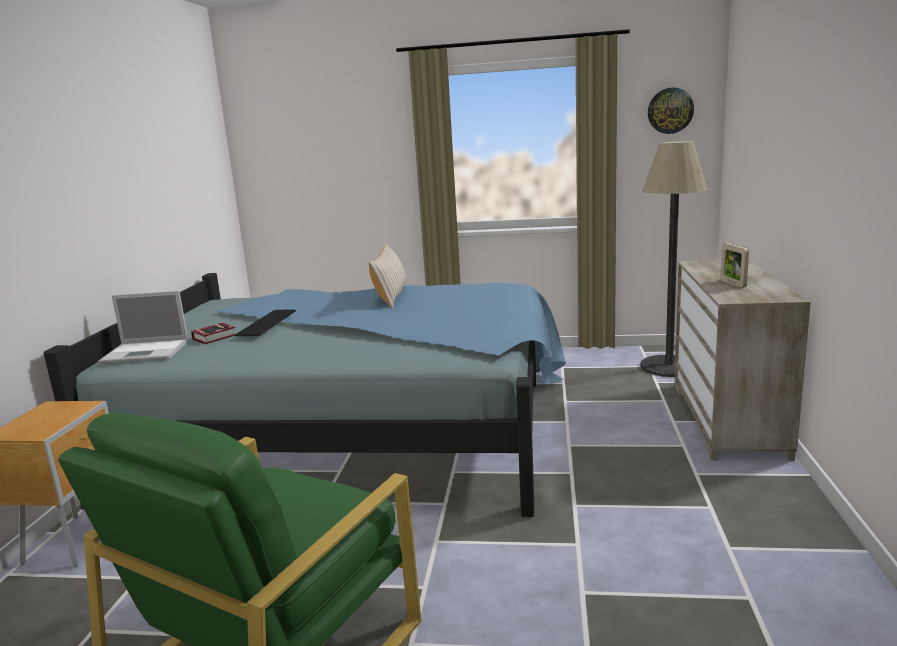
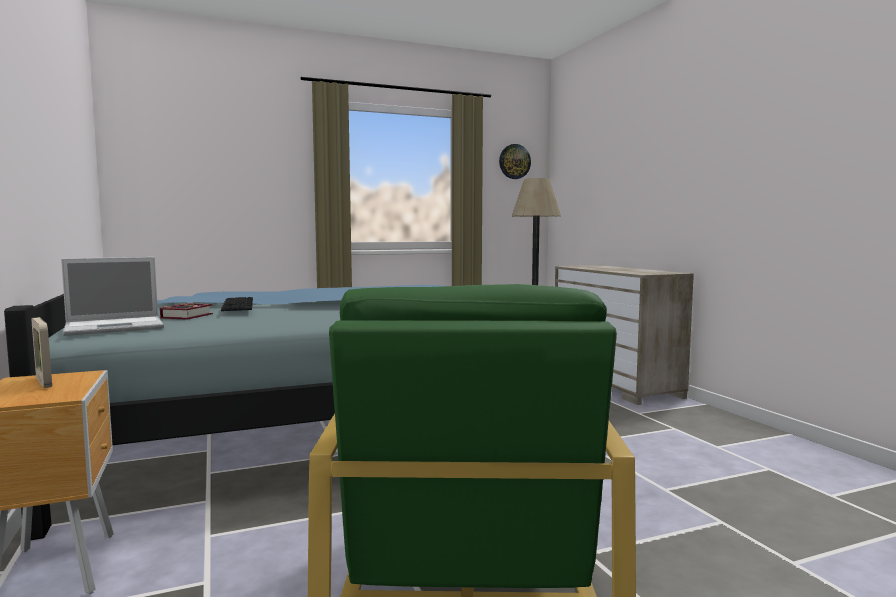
camera: 30 degrees left, 10 degrees down
beige pillow [369,244,406,308] -> none
picture frame [720,243,749,288] -> picture frame moved to [32,317,52,388]

